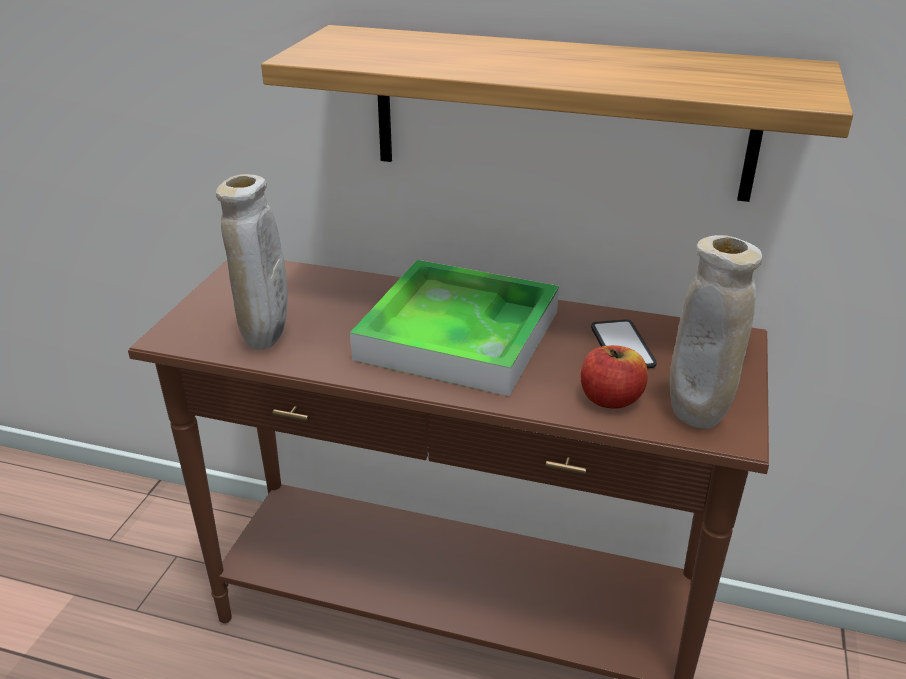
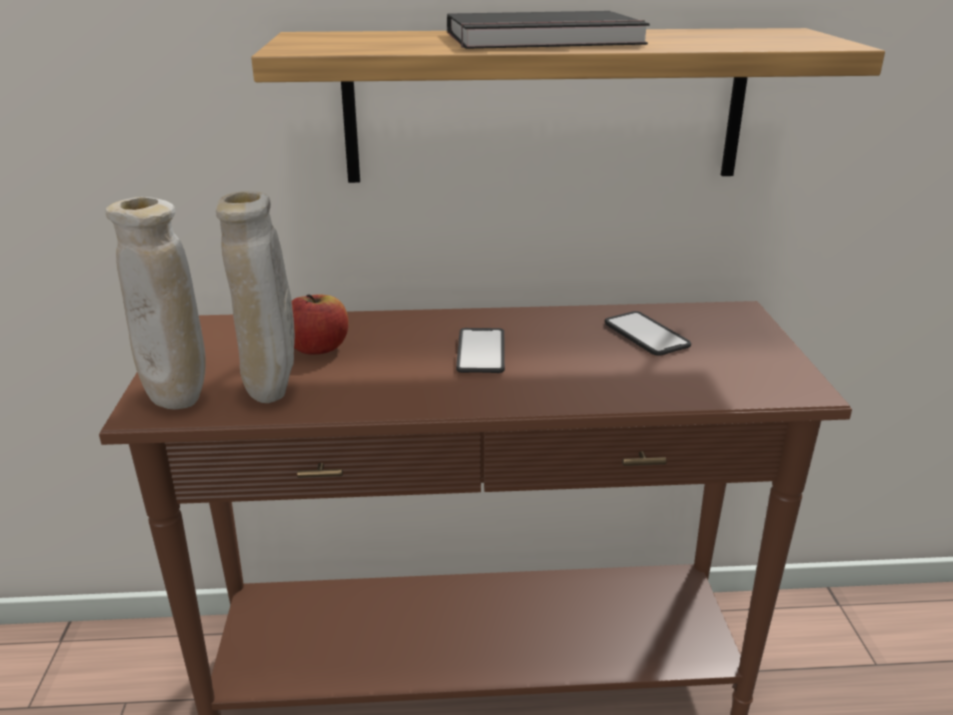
camera: 20 degrees left, 5 degrees down
tray [350,260,559,396] -> phone [456,328,505,373]
apple [581,345,648,409] -> apple moved to [292,295,349,354]
beige vase [670,235,762,428] -> beige vase moved to [106,197,206,409]
none -> black book [447,11,650,49]

